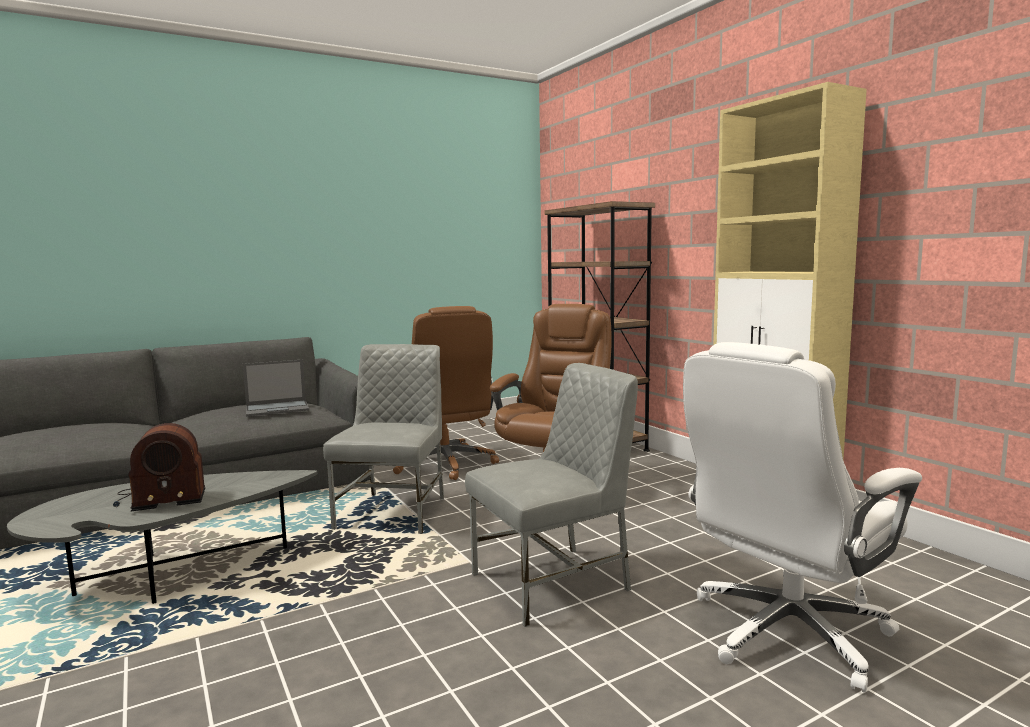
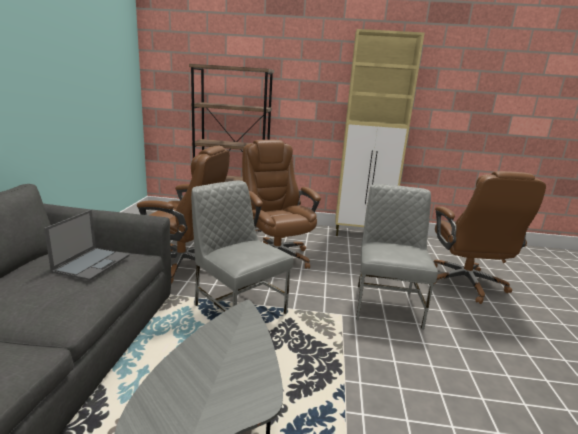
camera: 55 degrees left, 10 degrees up
radio [113,423,205,511] -> none
white office chair [683,342,922,693] -> brown office chair [429,171,546,304]

